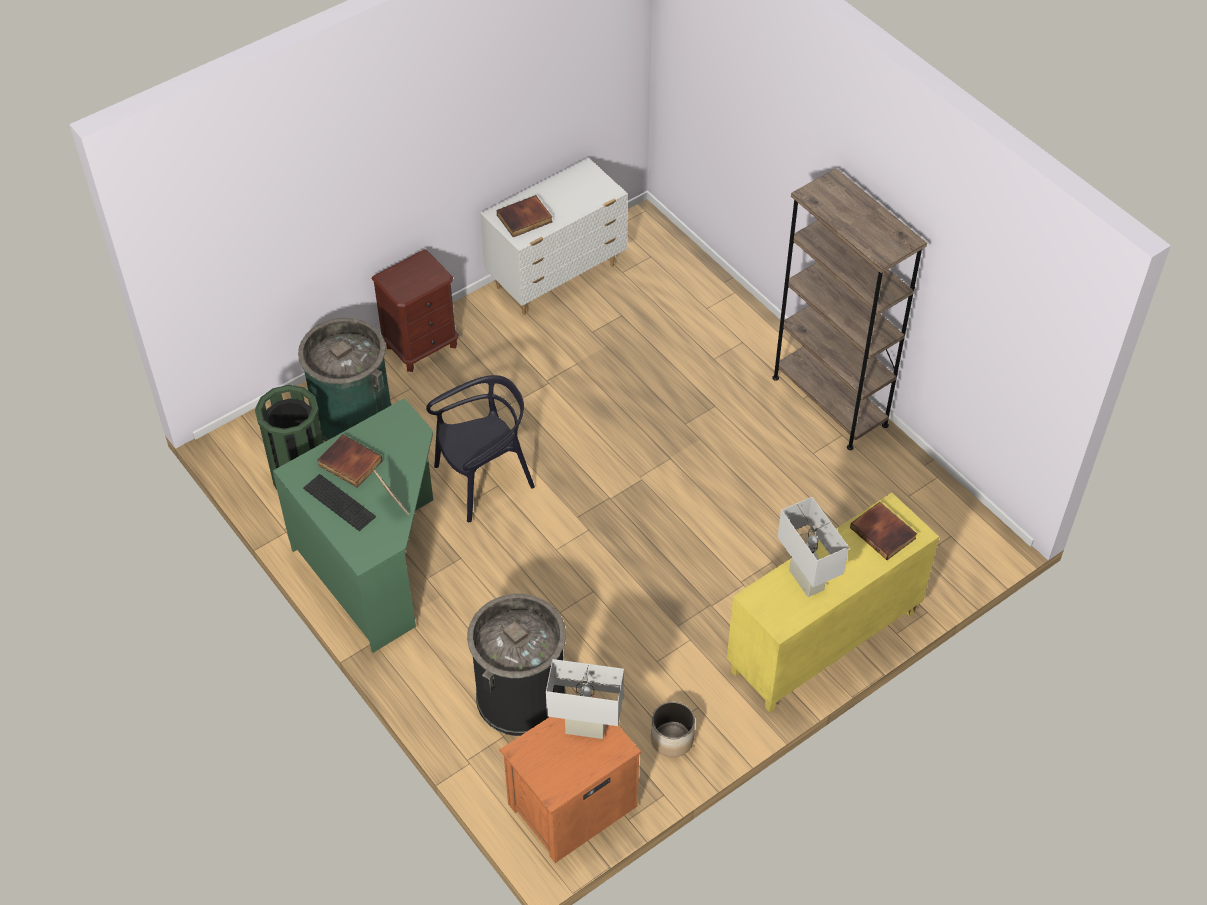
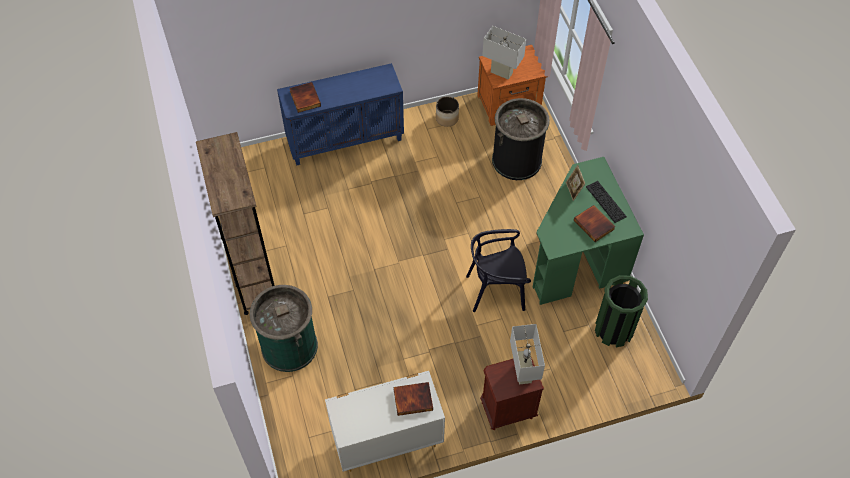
camera: 160 degrees left, 5 degrees up
green trash can [298,318,392,442] -> green trash can moved to [250,285,318,372]
yellow cabinet [727,492,939,713] -> blue cabinet [277,63,404,166]
white table lamp [778,497,849,597] -> white table lamp moved to [510,324,545,384]

